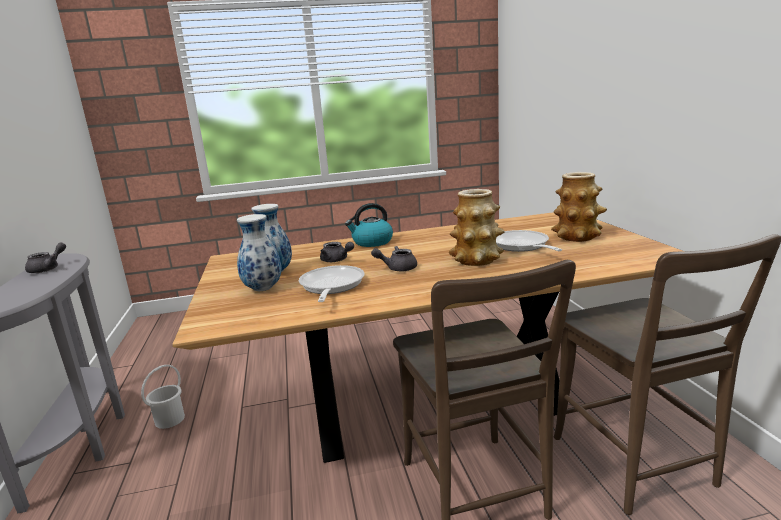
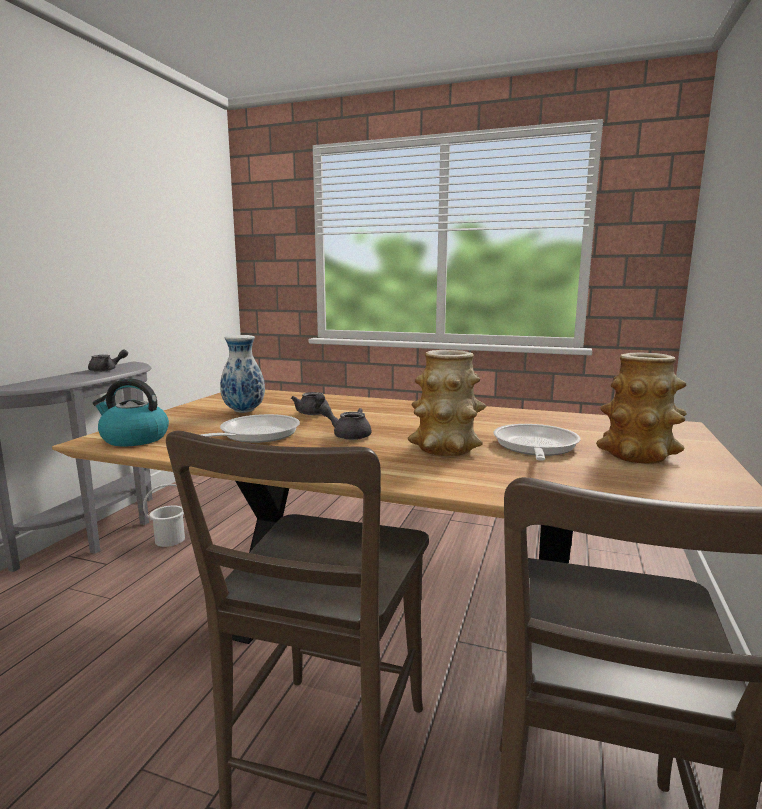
camera: 30 degrees right, 5 degrees down
vase [237,214,281,291] -> none
kettle [345,203,393,247] -> kettle moved to [93,379,169,446]

